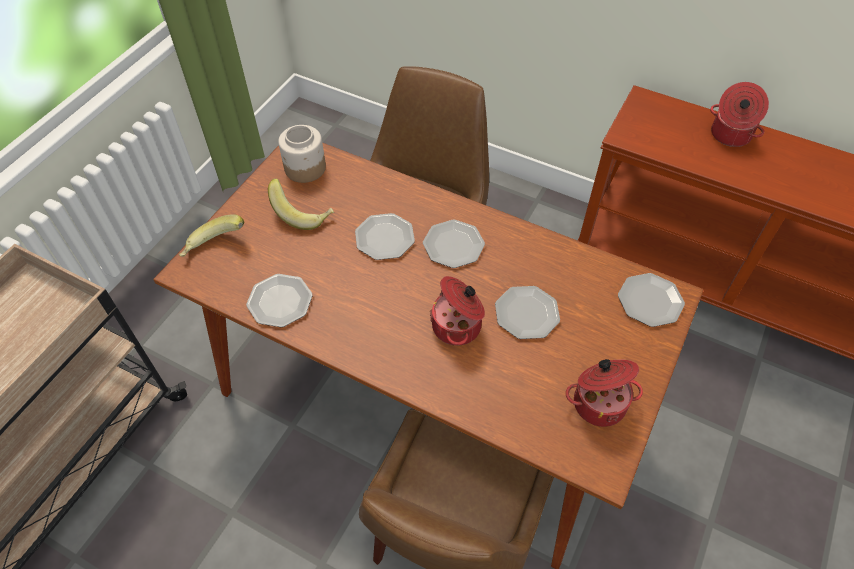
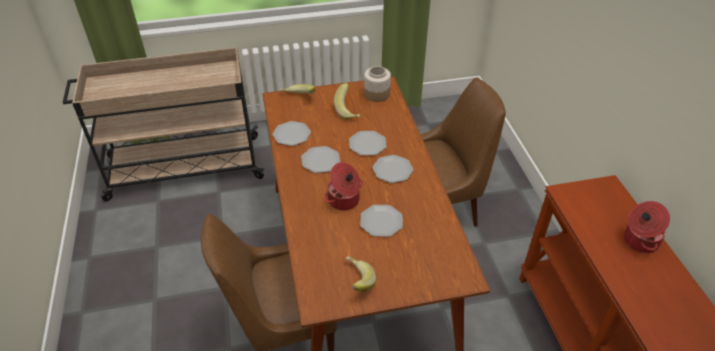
camera: 50 degrees right, 10 degrees down
cooking pot [566,359,643,427] -> banana [346,256,376,292]
plate [618,273,685,327] -> plate moved to [301,146,340,173]

